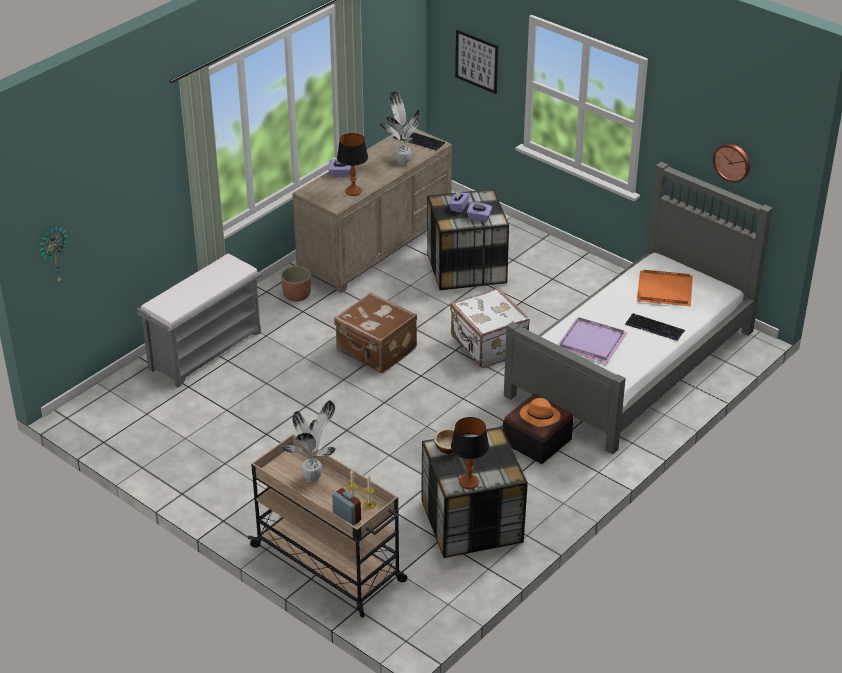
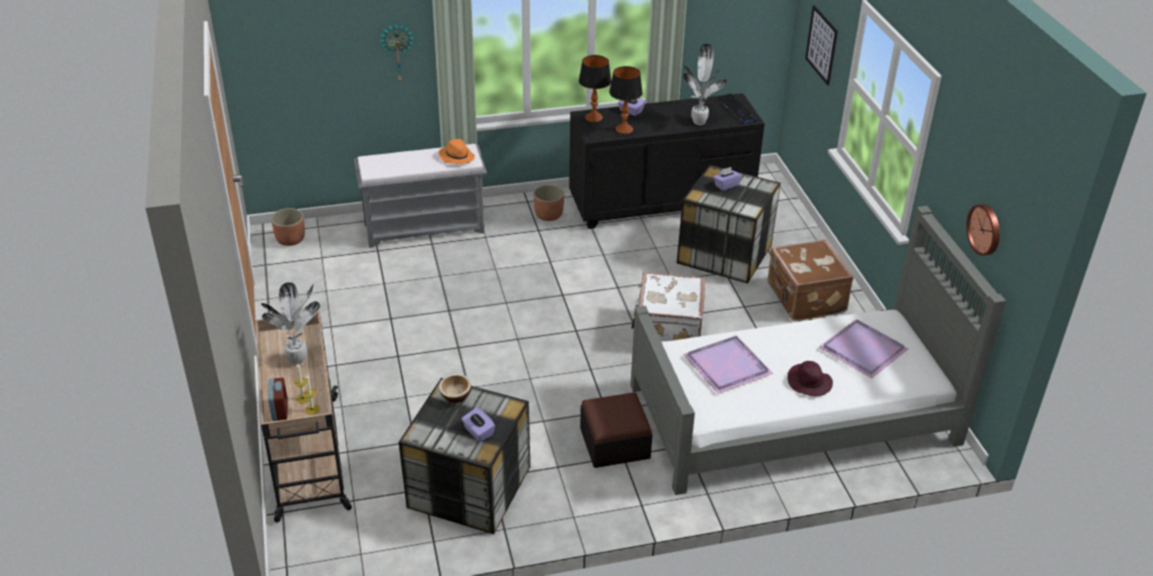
camera: 35 degrees right, 0 degrees up
wall clock [39,226,68,282] -> wall clock moved to [379,23,415,83]
beige dresser [292,127,452,293] -> black dresser [569,93,765,229]
brown suitcase [334,292,417,373] -> brown suitcase moved to [767,239,854,321]
table lamp [451,417,489,489] -> table lamp moved to [579,55,611,123]
purple tissue box [467,202,492,222] -> purple tissue box moved to [461,407,495,442]
orange hat [520,398,561,427] -> orange hat moved to [439,139,475,164]
keyboard [625,313,685,341] -> purple hat [787,361,833,396]
orange tray [637,270,693,307] -> purple tray [818,319,908,379]
none -> planter [271,208,305,246]

